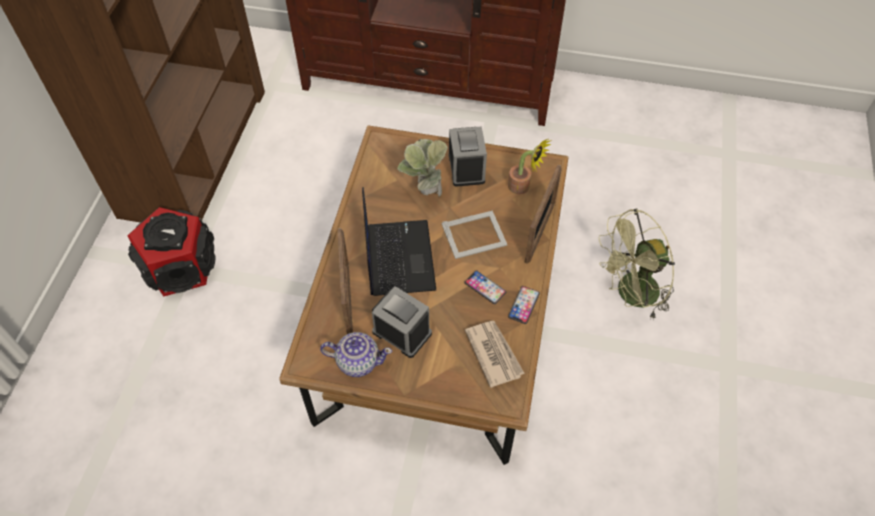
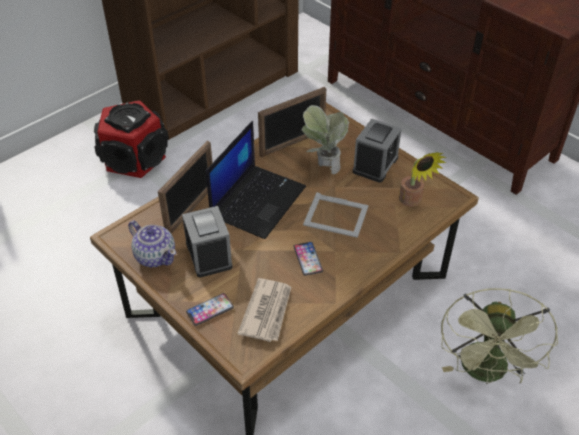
camera: 35 degrees right, 10 degrees down
phone [508,286,540,324] -> phone moved to [186,293,234,326]
picture frame [524,165,562,264] -> picture frame moved to [258,87,326,158]
green fan [599,209,675,321] -> green fan turned 90 degrees counterclockwise [441,288,558,384]

